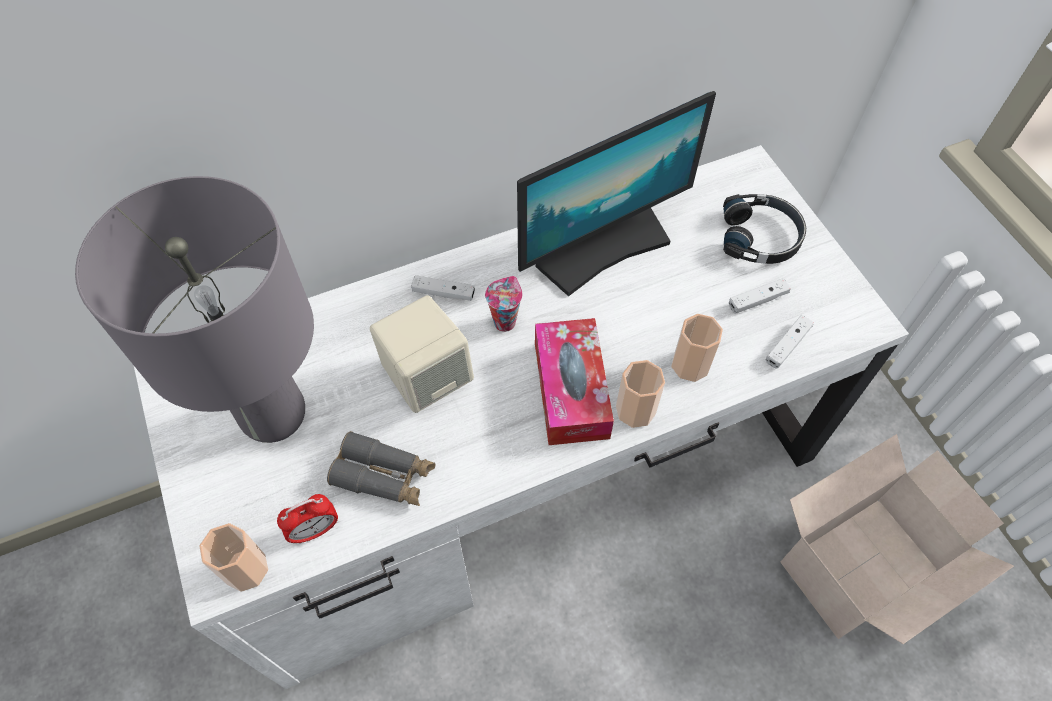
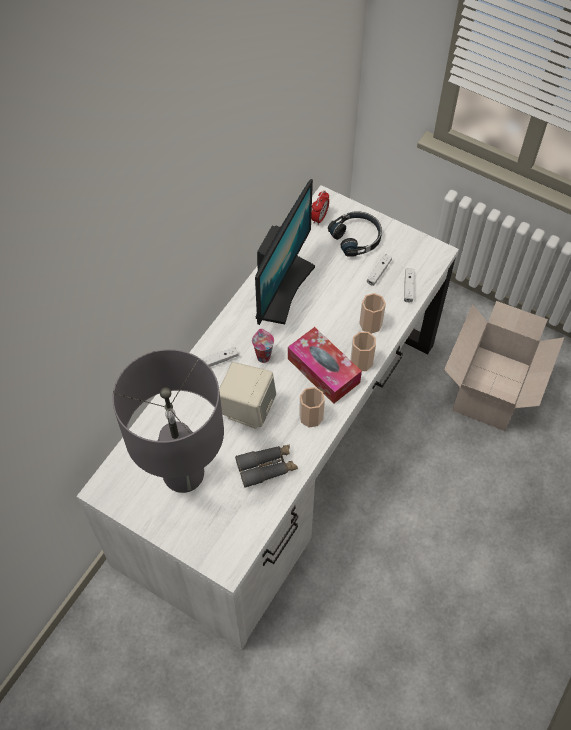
camera: 35 degrees left, 0 degrees up
cup [199,523,268,592] -> cup moved to [299,387,325,428]
alarm clock [277,494,338,544] -> alarm clock moved to [311,190,329,225]

